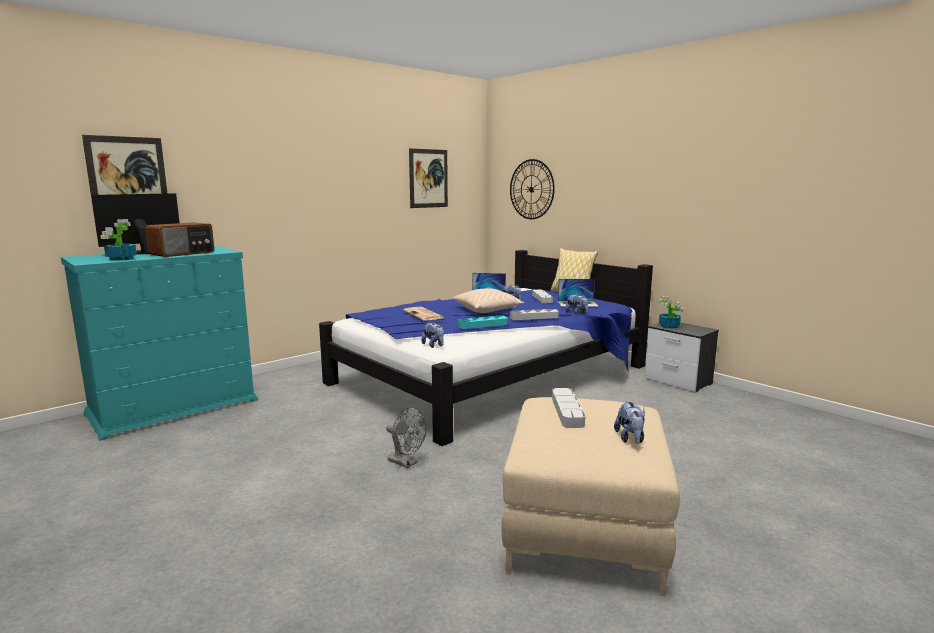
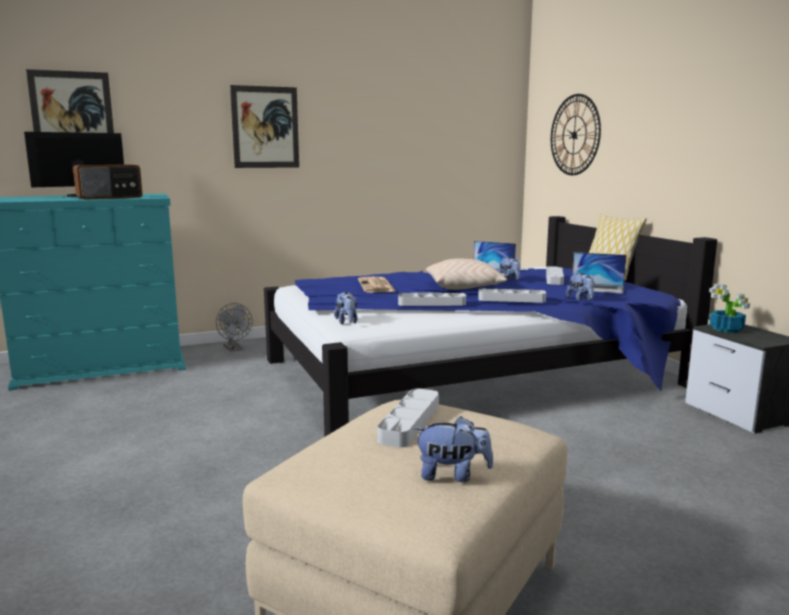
camera: 20 degrees right, 0 degrees up
potted plant [100,219,137,261] -> none
grey fan [386,407,426,468] -> grey fan moved to [216,303,253,352]
picture [409,148,448,208] -> picture moved to [230,85,299,168]
turquoise tray [458,315,508,329] -> grey tray [398,293,466,306]
plush toy [614,400,645,444] -> plush toy turned 105 degrees counterclockwise [414,416,493,482]

